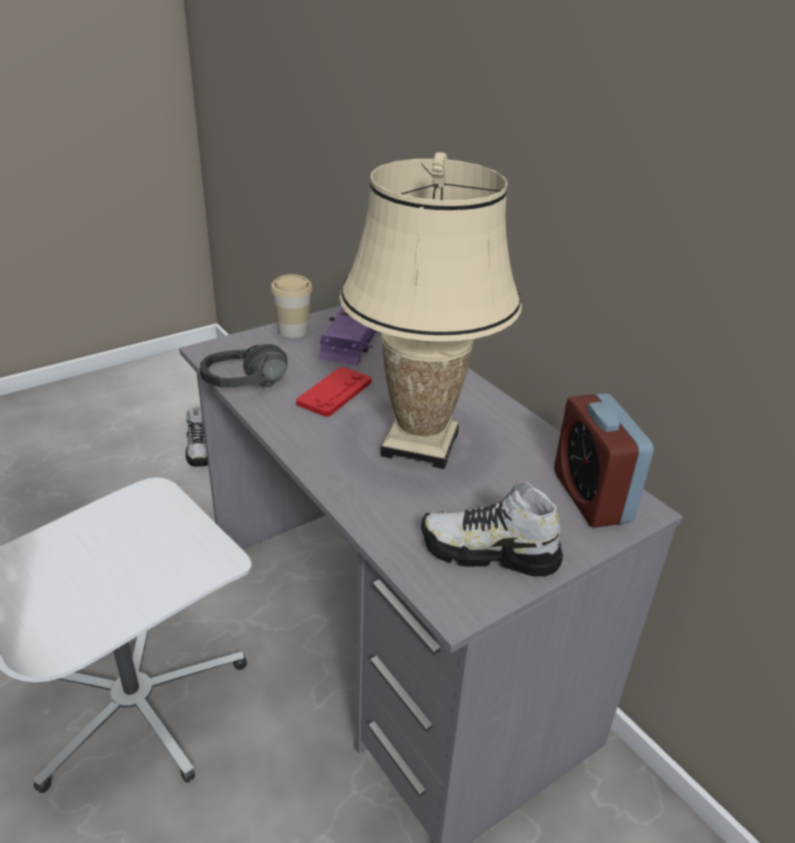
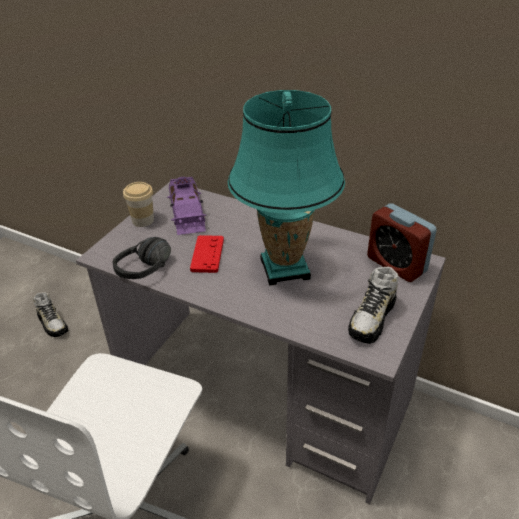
camera: 25 degrees left, 5 degrees up
beige table lamp [339,152,522,469] -> turquoise table lamp [228,90,345,286]
shoe [421,482,563,577] -> shoe turned 45 degrees counterclockwise [348,267,398,344]

